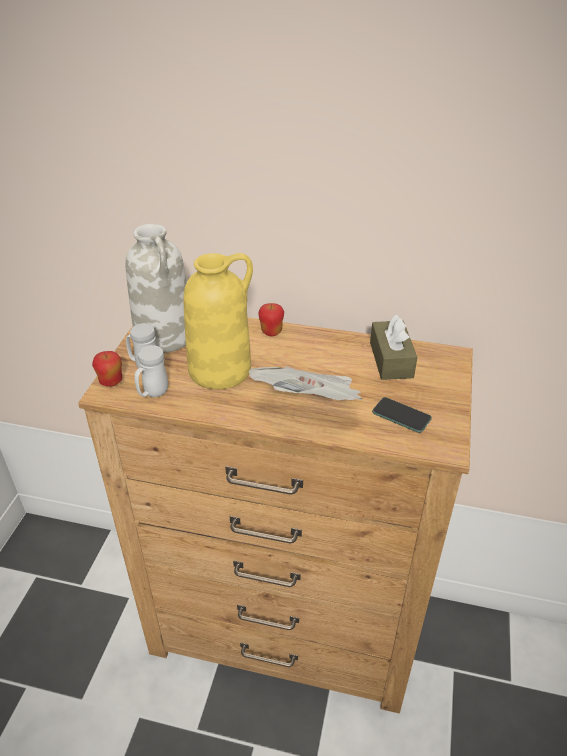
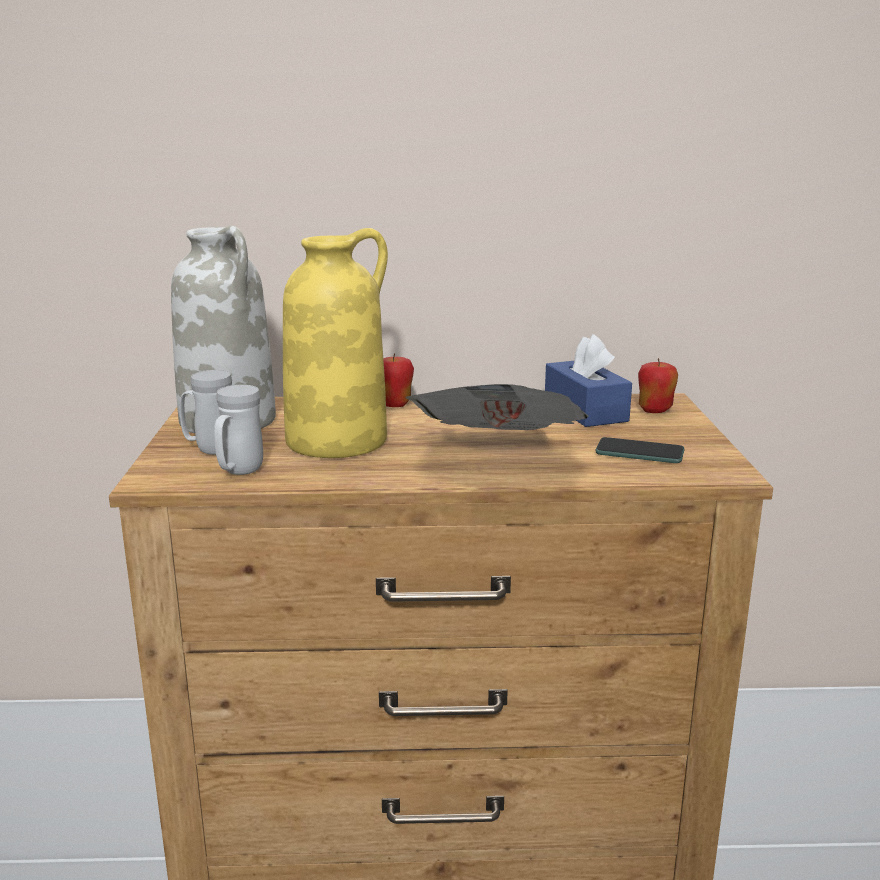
camera: 15 degrees left, 20 degrees down
apple [92,351,122,387] -> apple moved to [638,358,678,413]
brown tissue box [370,314,417,380] -> blue tissue box [545,334,632,427]

